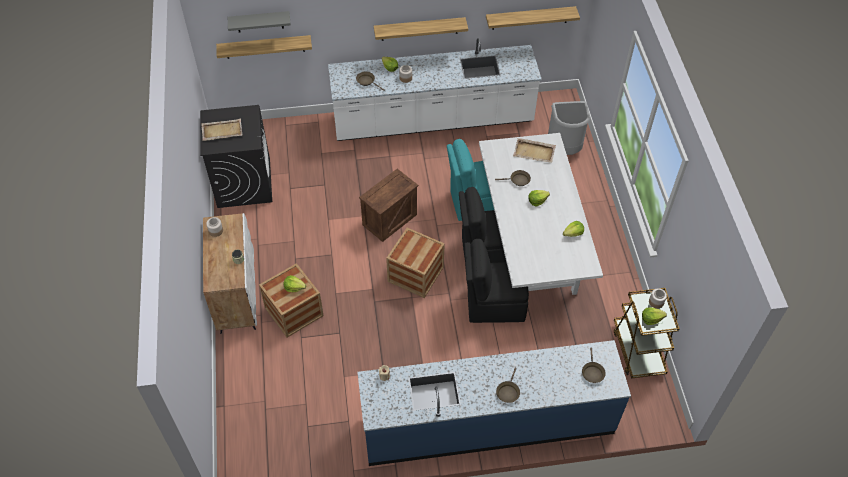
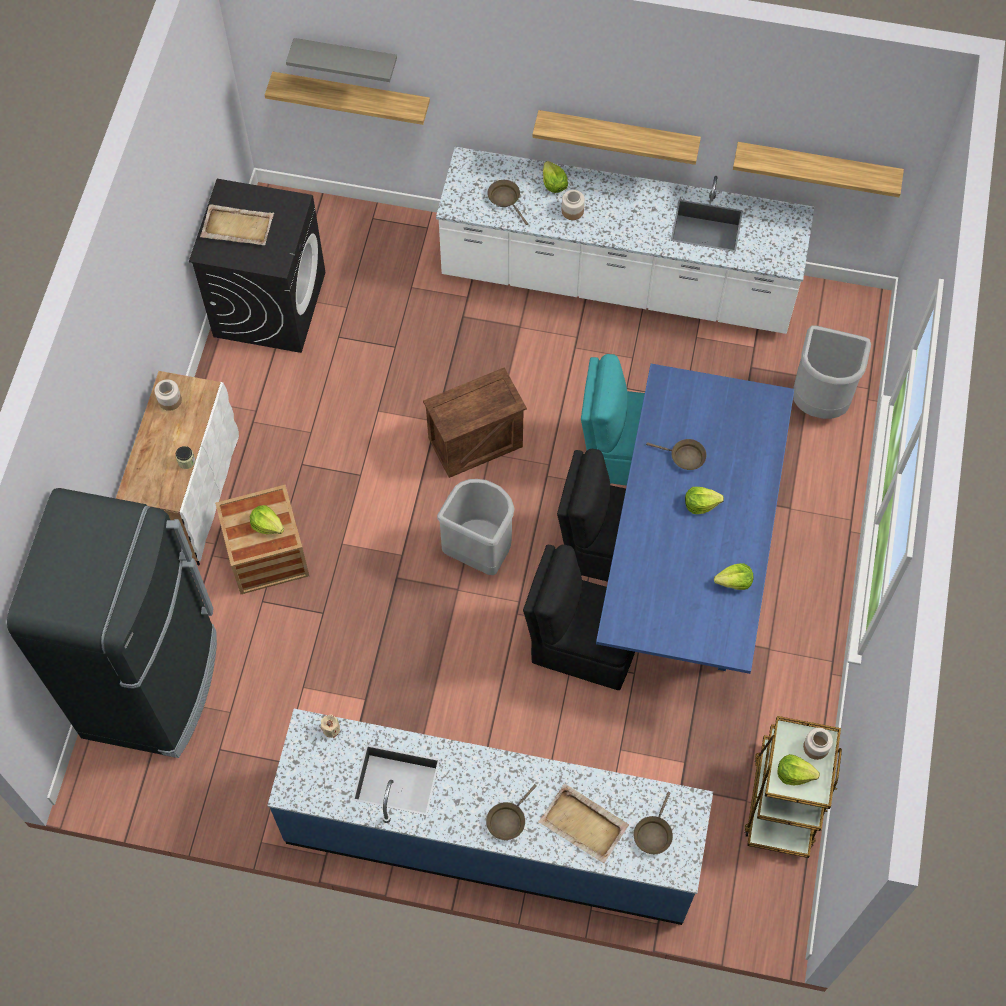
camera: 20 degrees right, 10 degrees up
crate [386,228,445,298] -> grey trash can [437,479,514,575]
white dining table [479,133,603,295] -> blue dining table [596,364,794,674]
beige tray [513,138,556,163] -> beige tray moved to [538,784,629,863]
none -> black fridge [7,488,217,758]

